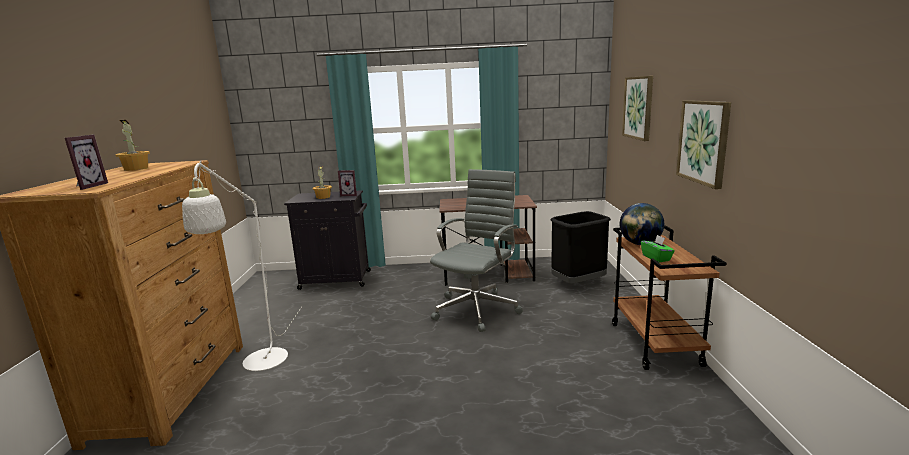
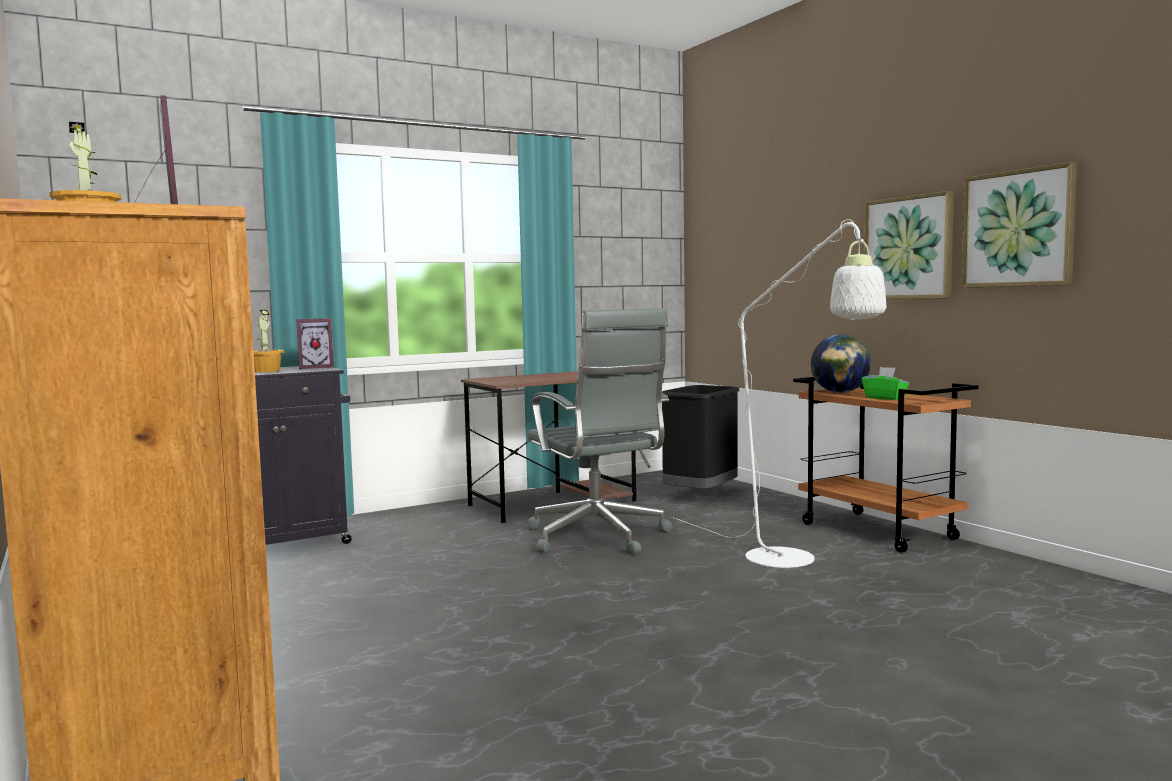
camera: 30 degrees left, 10 degrees down
white floor lamp [182,161,301,371] -> white floor lamp moved to [672,219,886,568]
grey office chair [430,169,523,332] -> grey office chair turned 150 degrees clockwise [527,308,673,555]
picture [622,76,653,141] -> picture moved to [962,162,1077,288]

